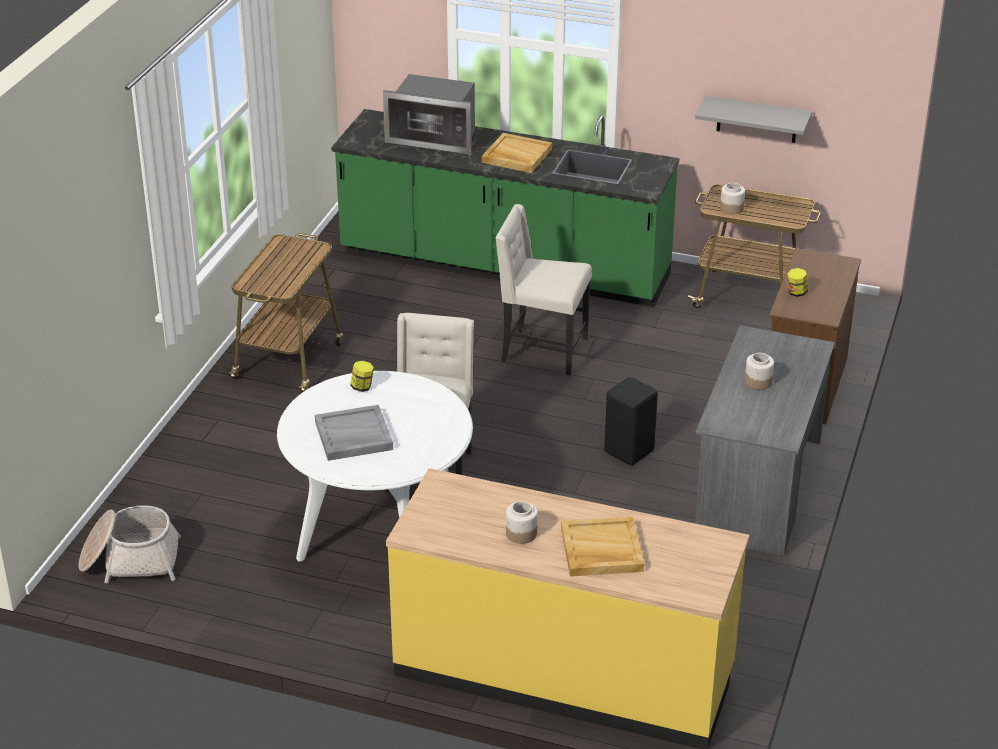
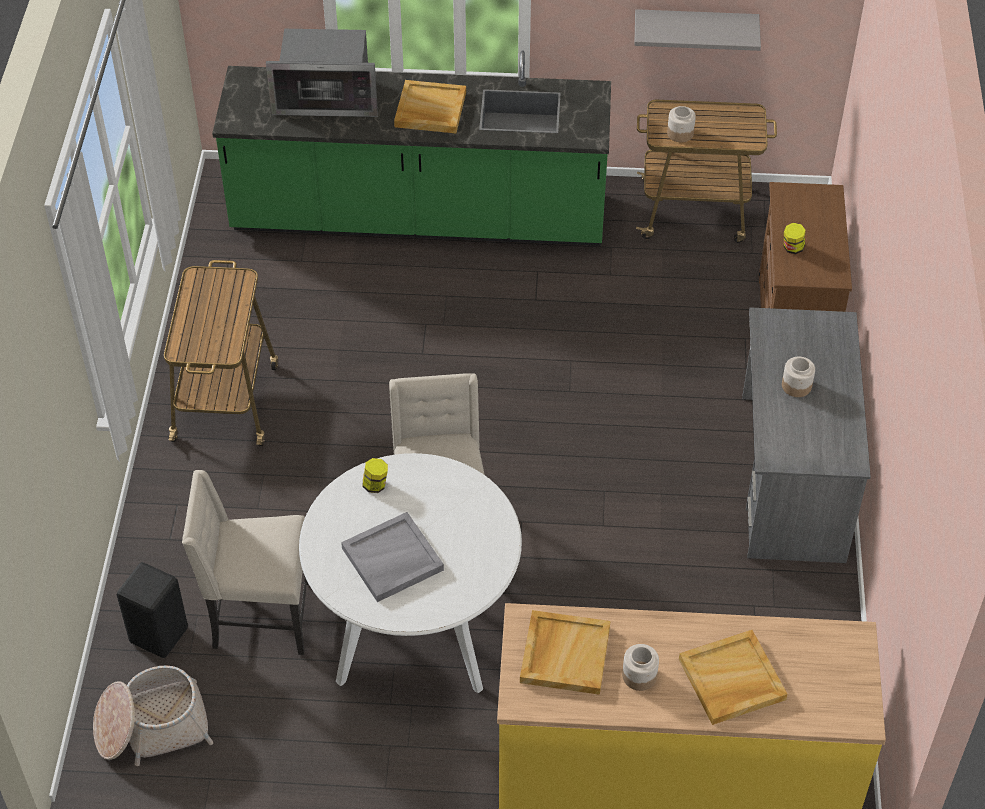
camera: 15 degrees left, 15 degrees up
beige chair [495,204,592,376] -> beige chair moved to [182,470,309,655]
black stool [604,377,658,465] -> black stool moved to [117,562,188,658]
none -> beige tray [520,610,610,695]

